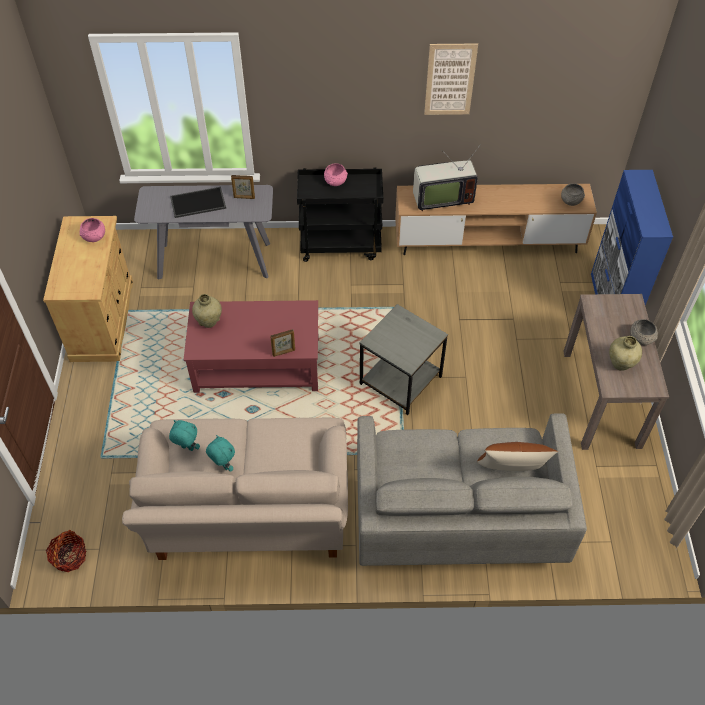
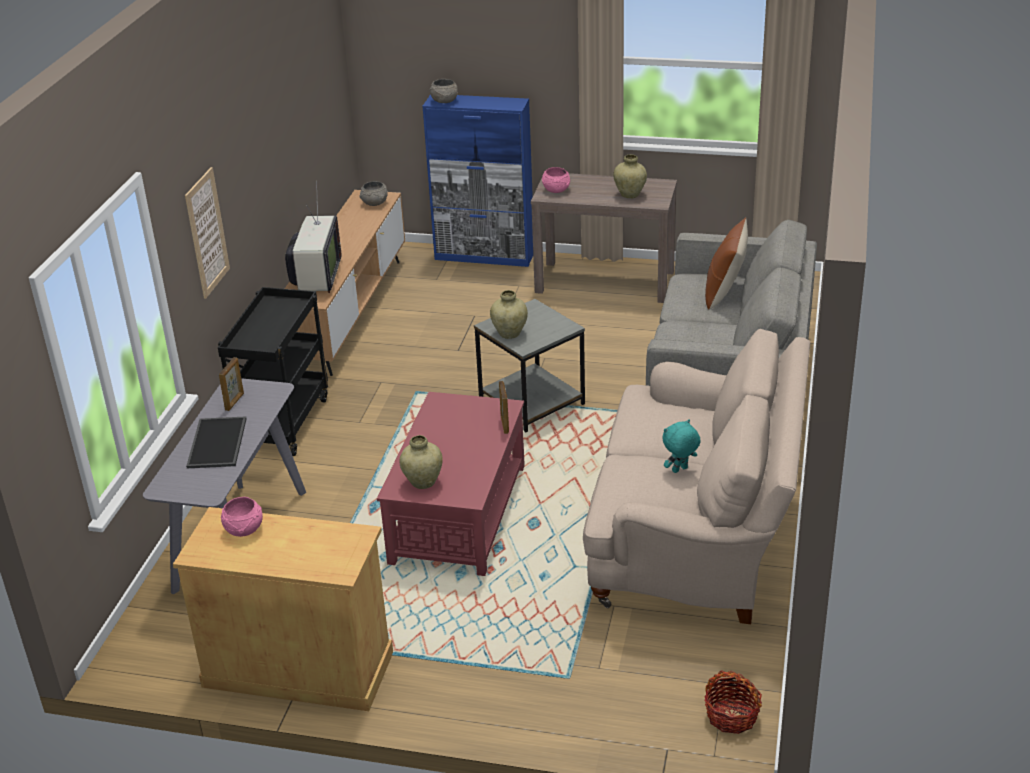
camera: 75 degrees left, 20 degrees down
turquoise plush toy [169,420,200,451] -> none
pink bowl [324,163,348,186] -> pink bowl moved to [542,167,570,193]
picture [424,43,478,115] -> picture moved to [185,167,230,299]
grey bowl [630,319,658,345] -> grey bowl moved to [430,79,458,103]
none -> beige vase [490,290,528,339]

